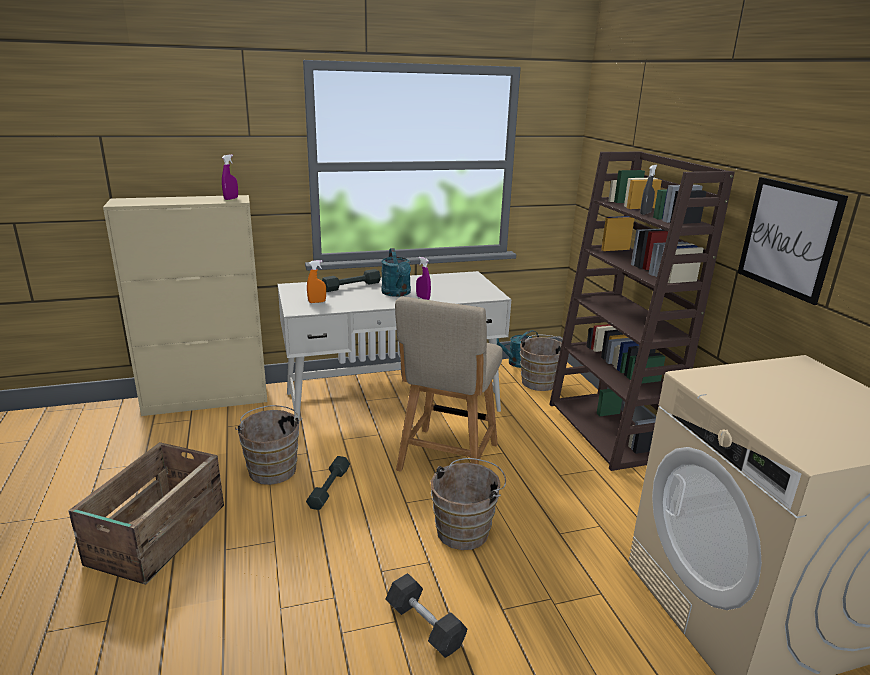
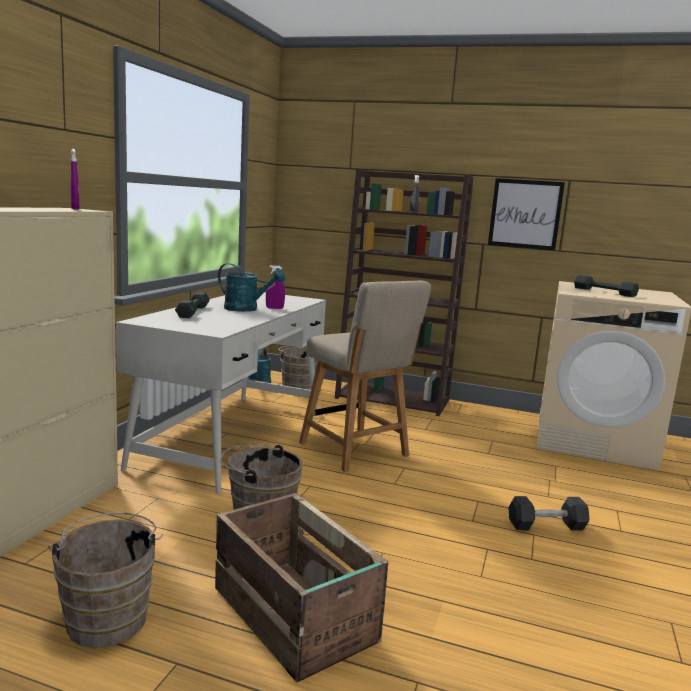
camera: 55 degrees left, 10 degrees down
grey dumbbell [306,456,350,510] -> grey dumbbell moved to [574,275,639,297]
orange spray bottle [307,260,326,303] -> none
brown bucket [431,458,506,550] -> brown bucket moved to [48,512,163,648]

